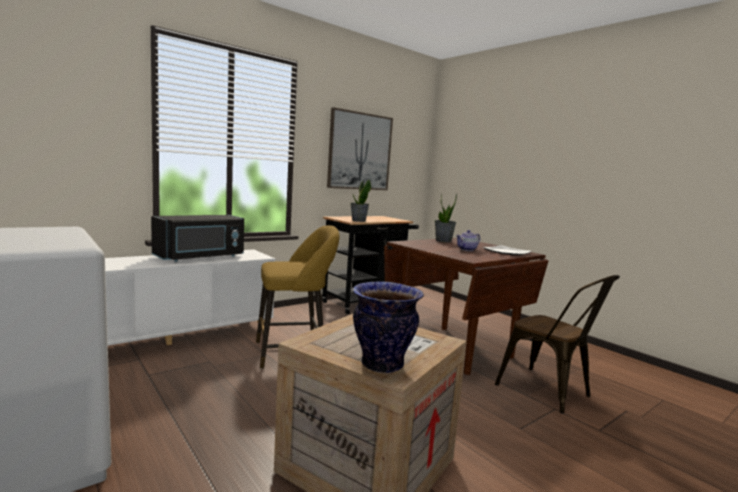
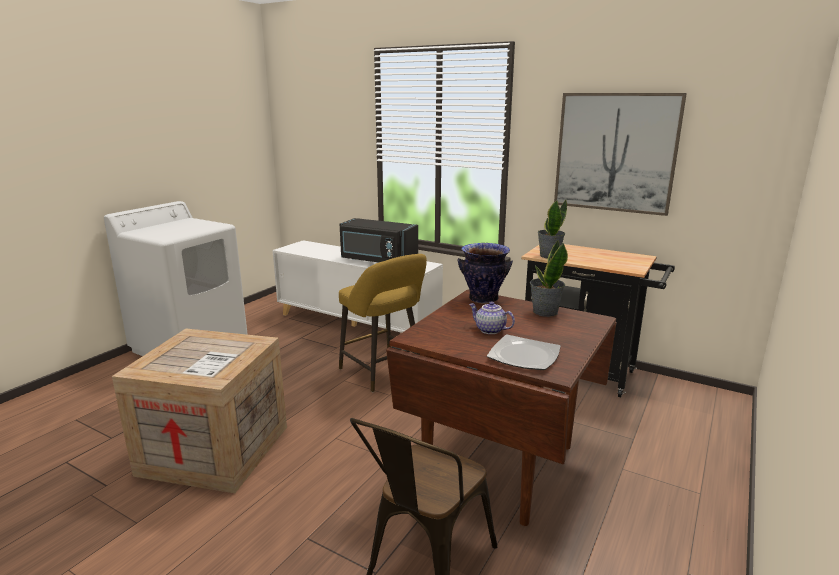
camera: 70 degrees right, 10 degrees up
vase [352,281,424,373] -> vase moved to [457,243,513,304]

